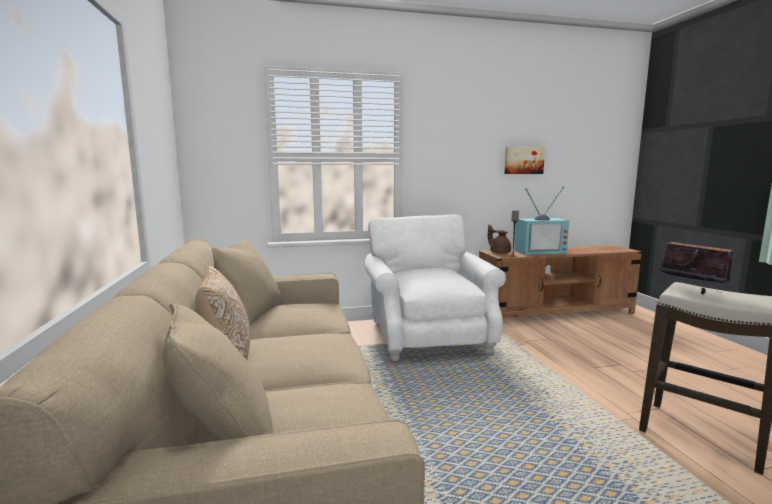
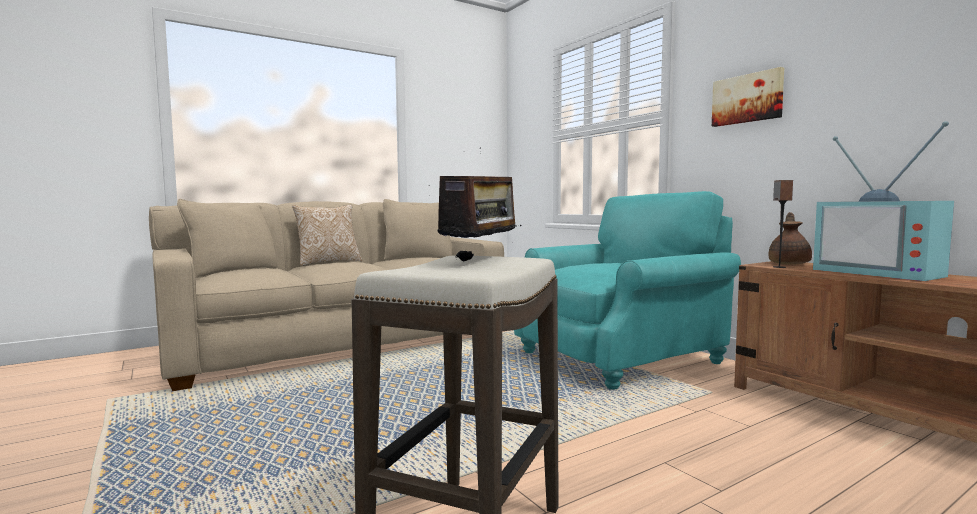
camera: 70 degrees right, 5 degrees down
white armchair [365,215,506,361] -> turquoise armchair [514,191,741,390]
picture [504,146,545,174] -> picture moved to [712,67,784,127]

